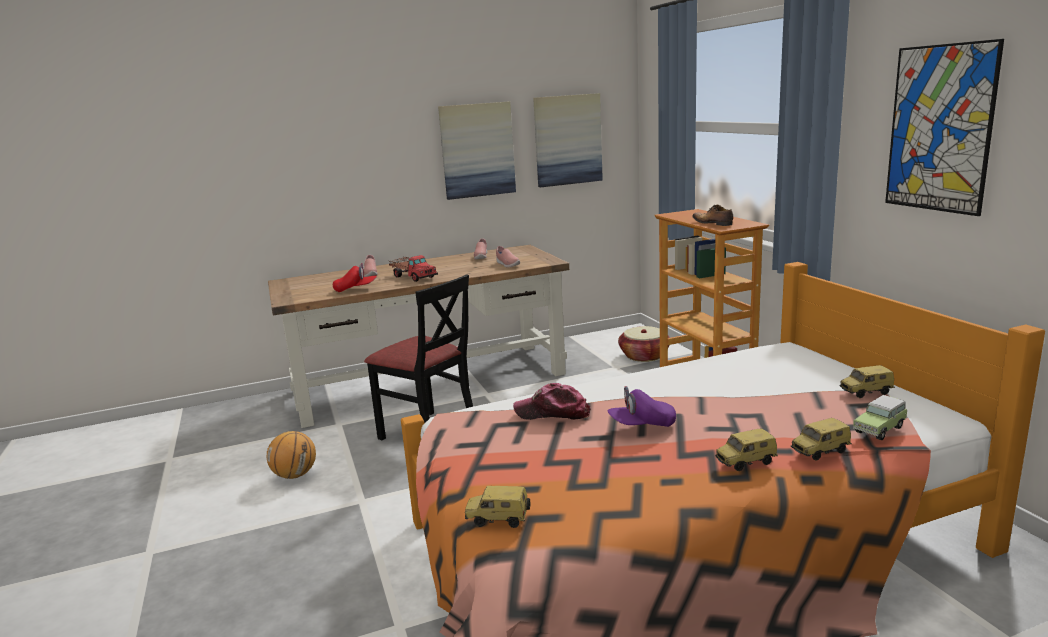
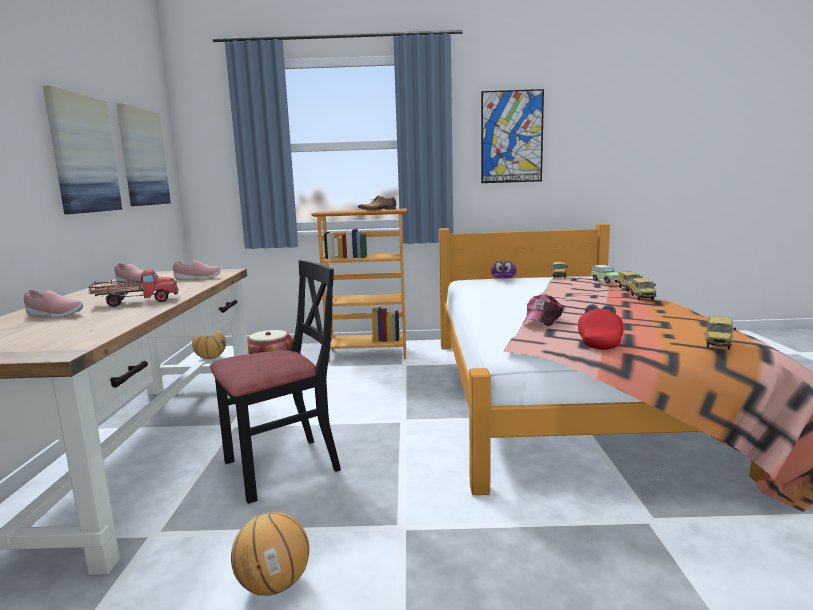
camera: 70 degrees left, 5 degrees down
red cap [333,263,377,292] -> red cap moved to [578,304,624,350]
purple cap [607,386,676,427] -> purple cap moved to [491,261,517,278]
none -> basketball [192,330,226,359]

